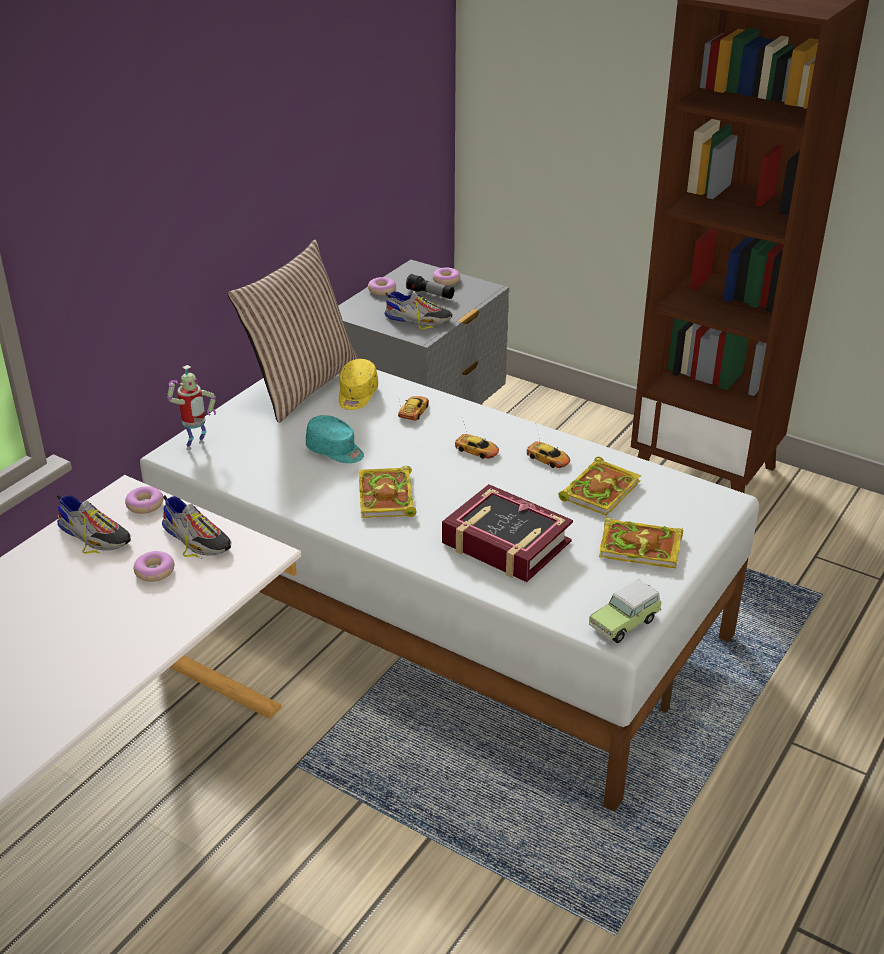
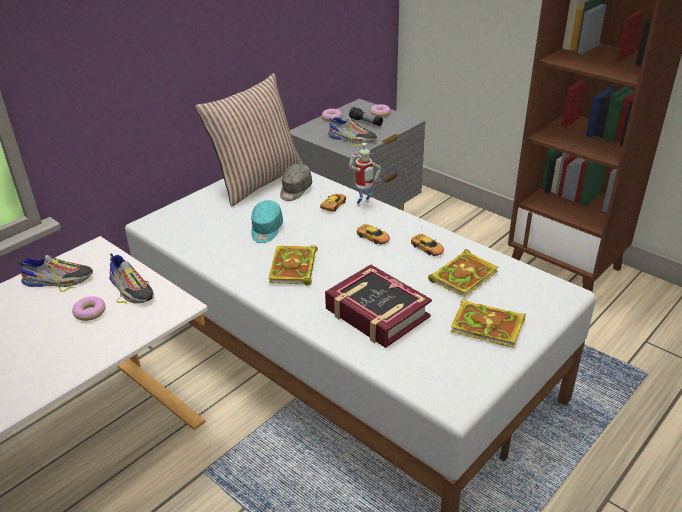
camera: 10 degrees right, 0 degrees up
shoe [57,495,131,554] -> shoe turned 45 degrees counterclockwise [17,254,93,292]
donut [125,486,163,514] -> none
toy robot [167,365,216,450] -> toy robot moved to [349,143,381,206]
turquoise cap [306,415,364,463] -> turquoise cap turned 60 degrees clockwise [251,200,283,243]
yellow cap [339,359,378,410] -> grey cap [280,164,312,201]
toy car [589,579,662,643] -> none

